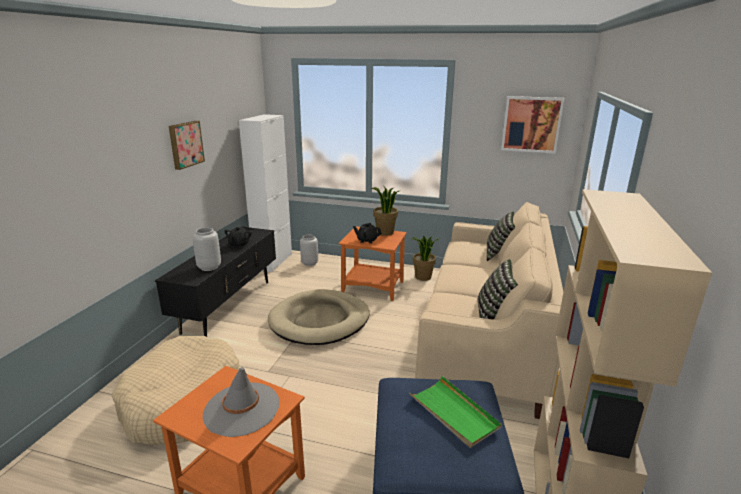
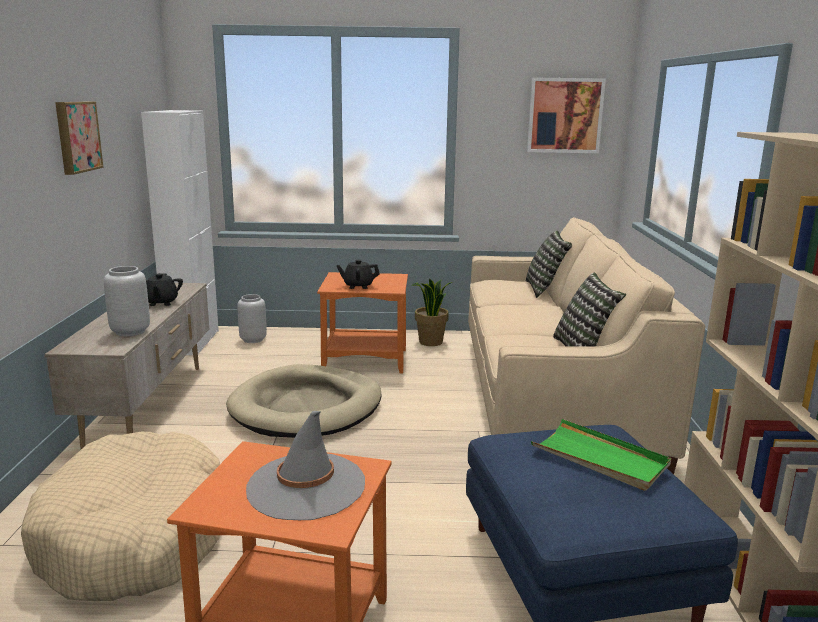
camera: 15 degrees left, 5 degrees down
black tv stand [155,227,276,337] -> beige tv stand [44,283,209,449]
potted plant [371,185,399,236] -> none

